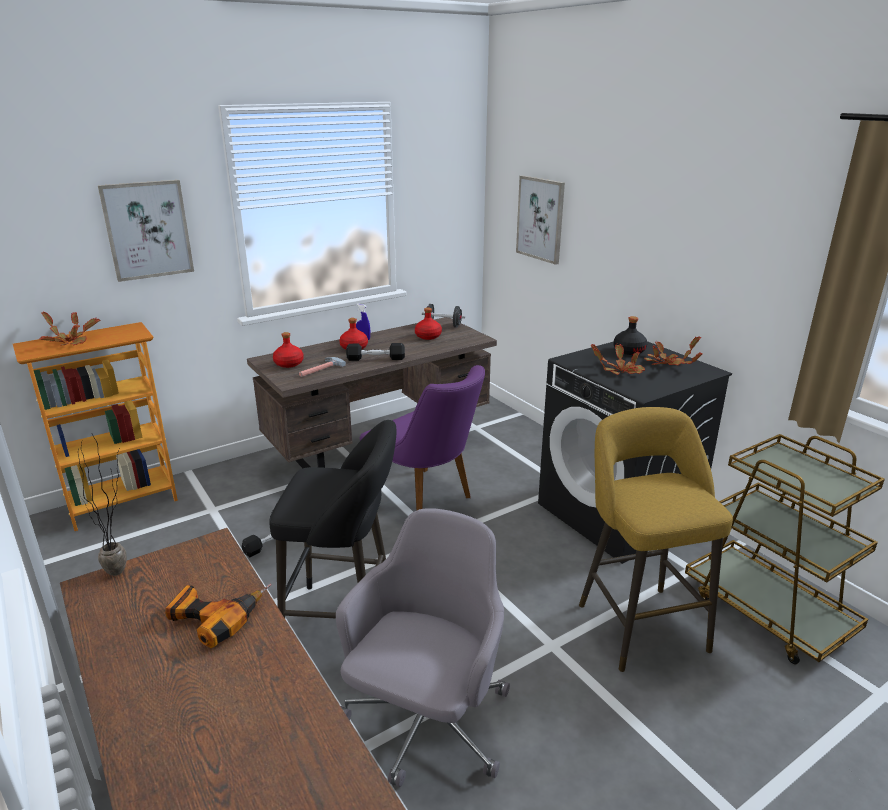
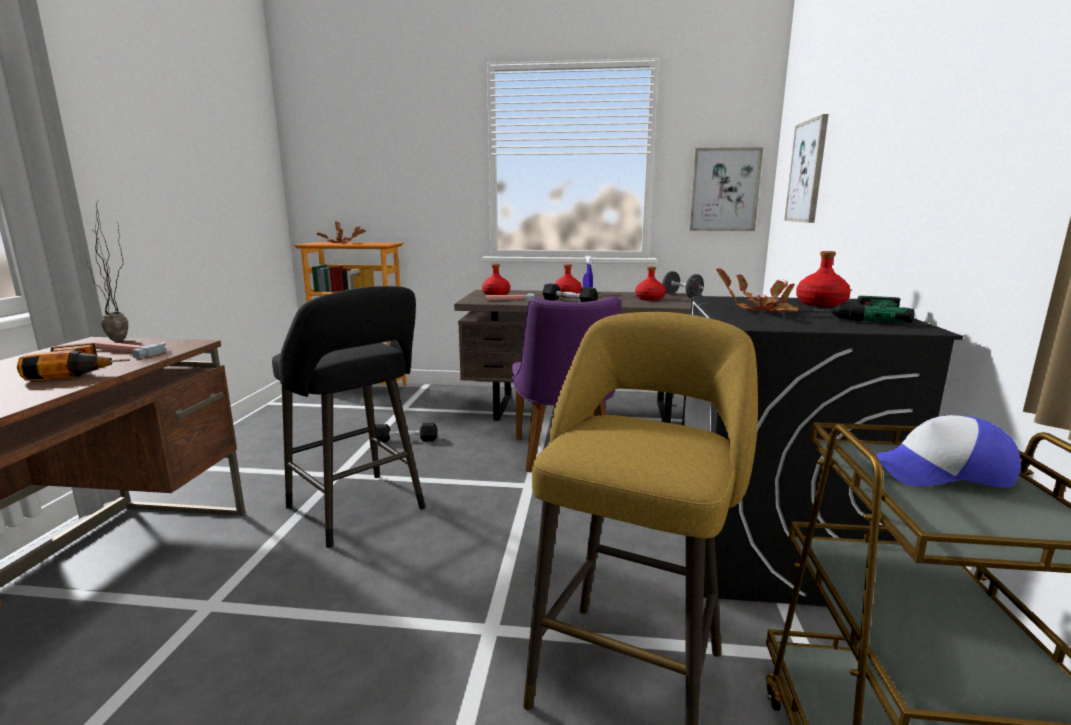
camera: 40 degrees right, 10 degrees down
picture [98,180,194,282] -> picture moved to [689,147,763,231]
grey office chair [336,508,510,787] -> none
black bottle [614,316,648,355] -> red bottle [796,251,851,307]
potted plant [644,337,703,365] -> power drill [813,296,915,323]
none -> hammer [94,341,166,358]
none -> cap [866,415,1021,488]

